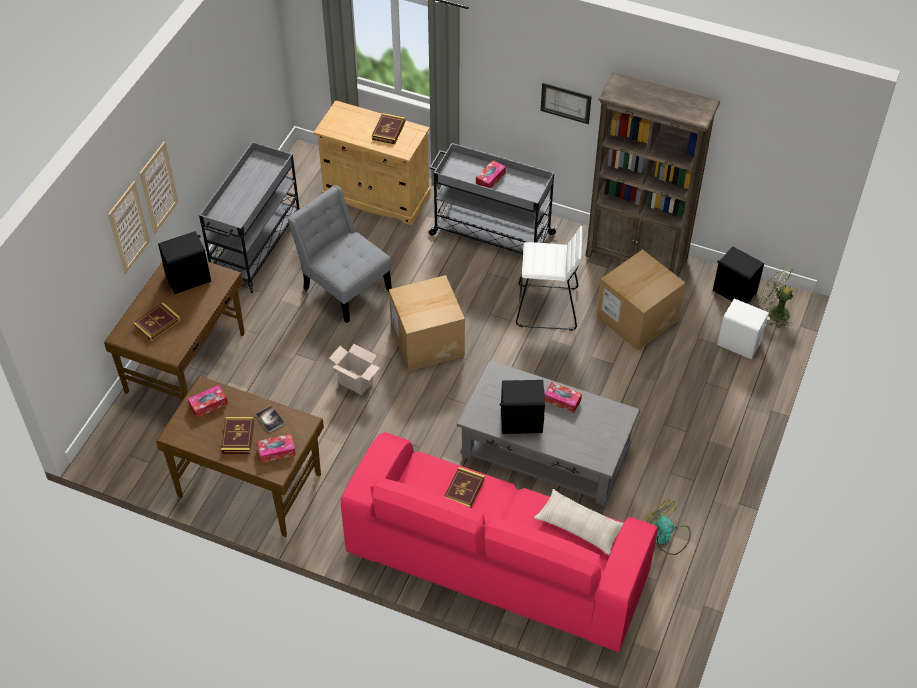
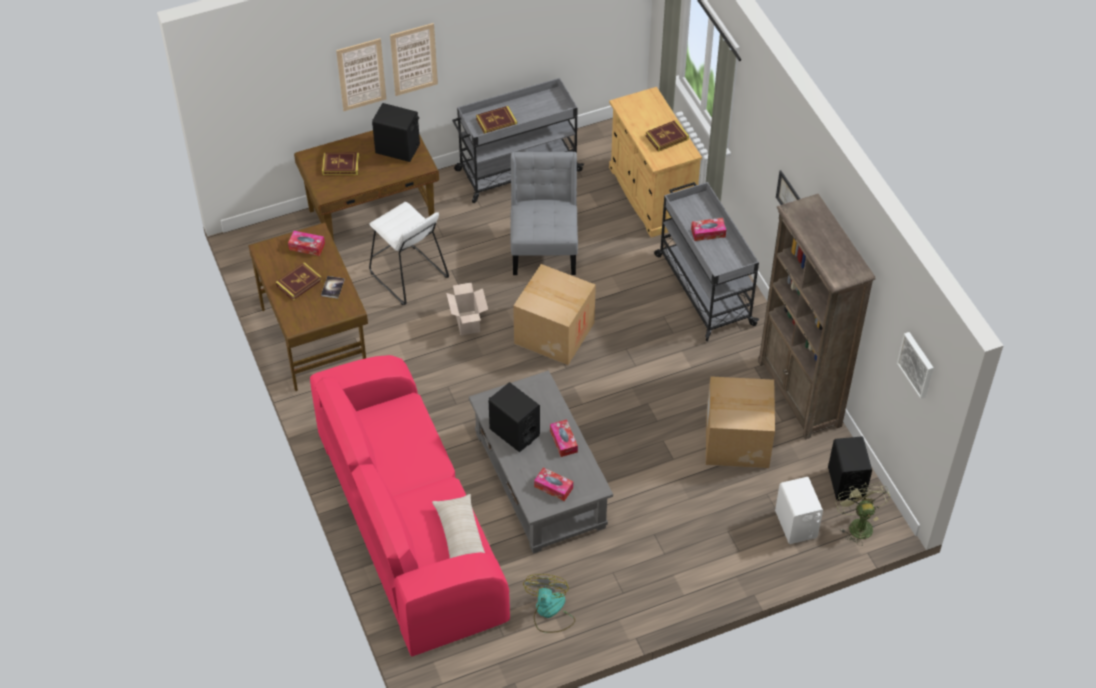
camera: 45 degrees right, 0 degrees up
tissue box [257,434,296,463] -> tissue box moved to [534,467,573,501]
book [444,467,485,508] -> book moved to [476,106,517,134]
white stool [516,226,582,331] -> white stool moved to [369,202,449,305]
none -> picture [897,332,934,399]

